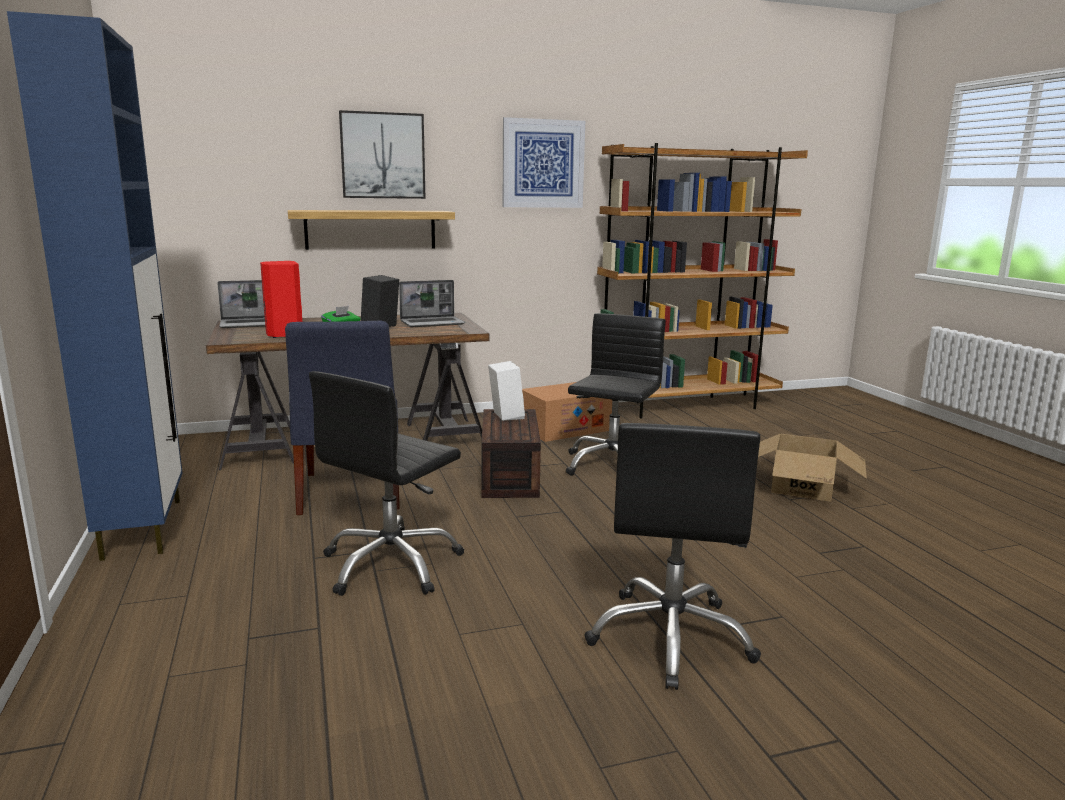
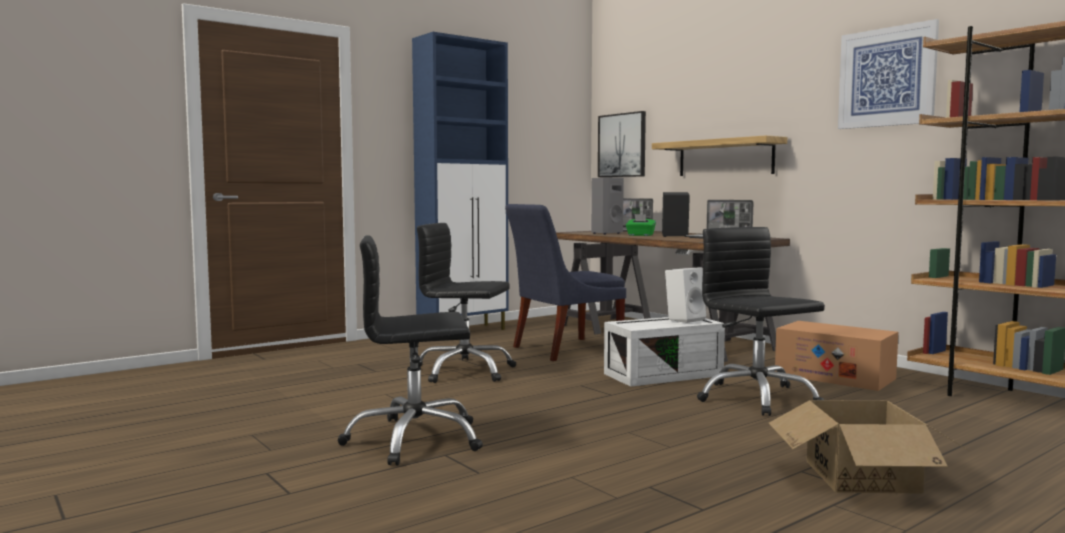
camera: 70 degrees right, 10 degrees down
red speaker [260,261,302,338] -> grey speaker [591,178,624,234]
picture [339,110,426,199] -> picture moved to [598,111,646,177]
brown storage box [481,409,541,498] -> white storage box [604,317,725,387]
black office chair [566,313,666,476] -> black office chair turned 120 degrees counterclockwise [697,227,825,416]

